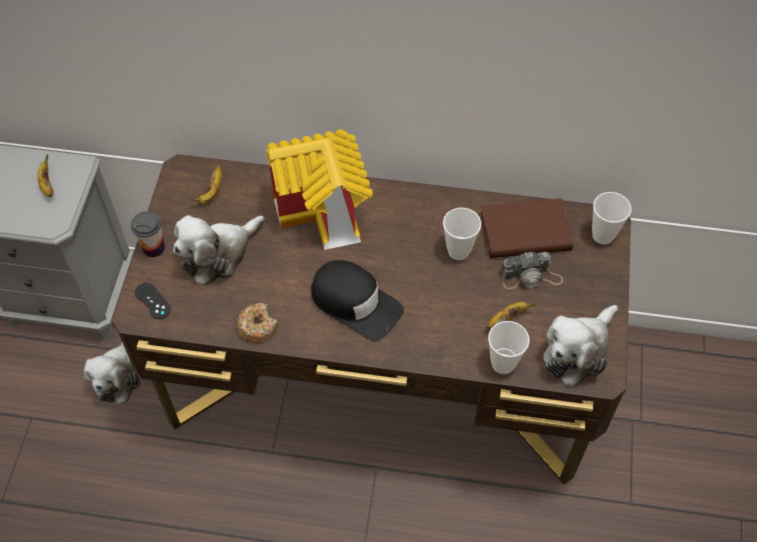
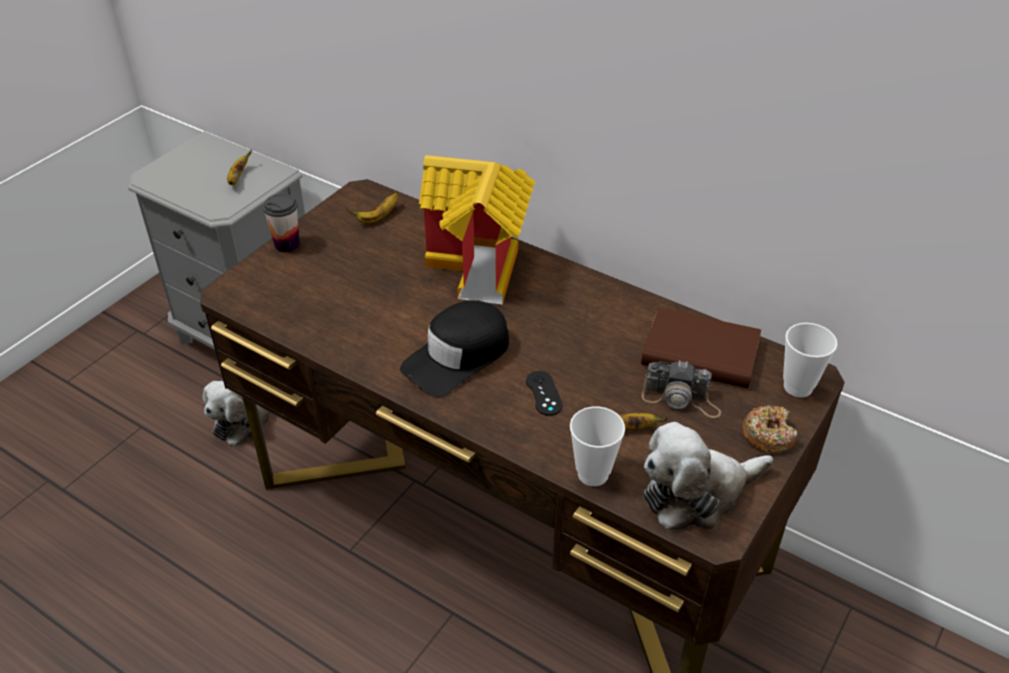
camera: 25 degrees right, 15 degrees down
black game controller [135,283,171,319] -> black game controller moved to [526,371,563,416]
plush toy [173,215,265,286] -> none
donut [237,303,278,343] -> donut moved to [743,405,797,452]
black cap [311,260,404,341] -> black cap turned 75 degrees clockwise [400,300,509,397]
cup [443,208,481,260] -> none

